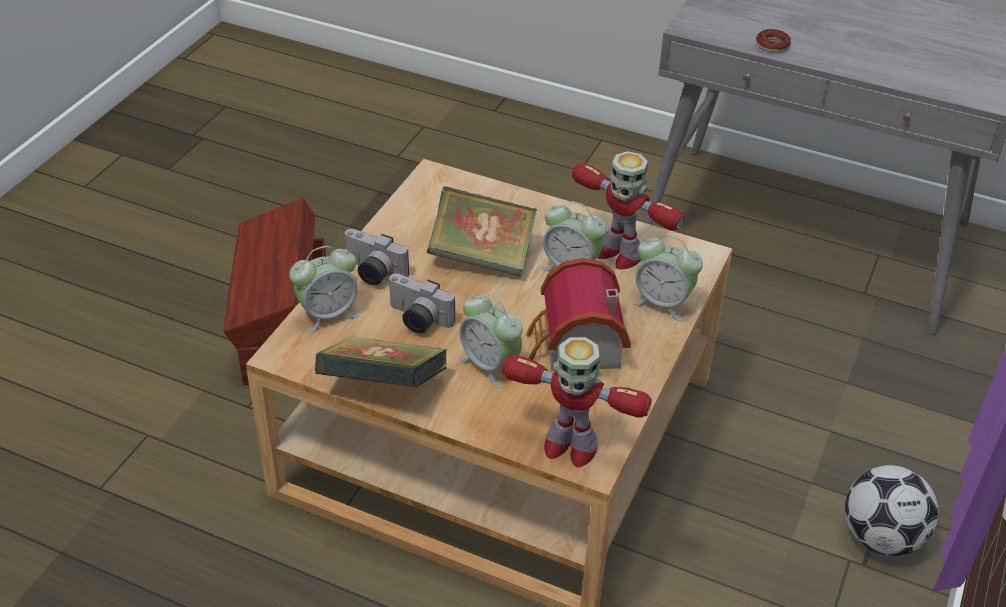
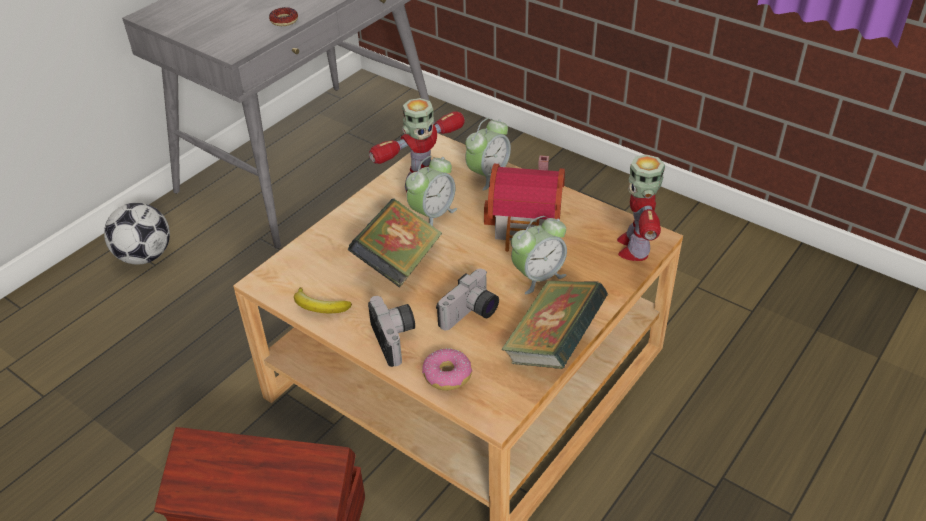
camera: 75 degrees left, 0 degrees up
alarm clock [289,246,360,333] -> donut [422,348,472,391]
camera [344,229,409,286] -> camera turned 60 degrees counterclockwise [368,296,415,367]
toy robot [502,337,652,467] -> toy robot turned 150 degrees clockwise [617,154,665,261]
football [845,465,939,556] -> football moved to [104,203,170,265]
none -> banana [294,287,352,313]

